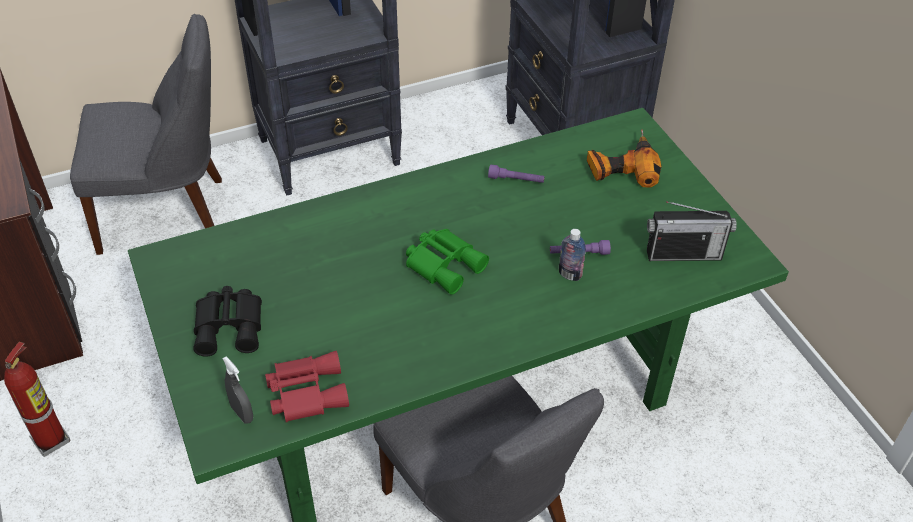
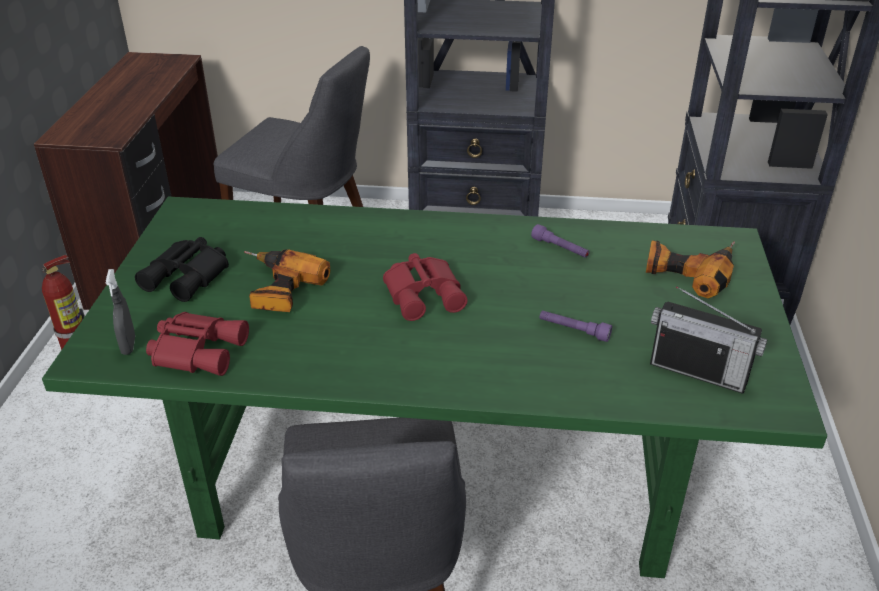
camera: 30 degrees right, 10 degrees down
green binoculars [406,229,489,295] -> red binoculars [383,253,468,321]
bottle [559,229,586,281] -> none
none -> power drill [244,249,330,312]

